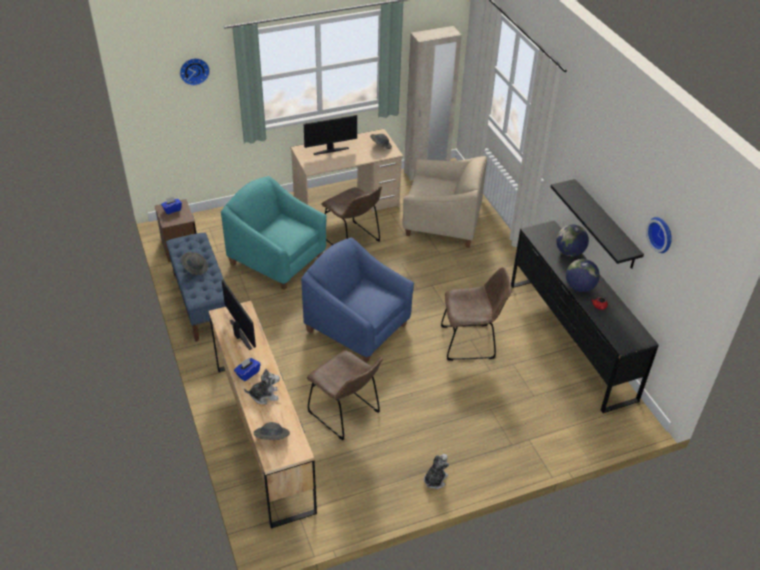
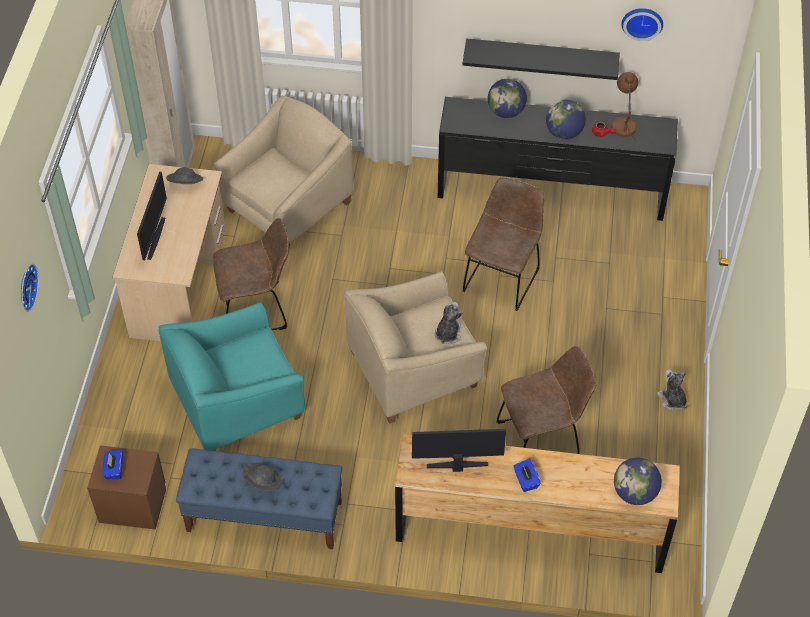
camera: 60 degrees left, 10 degrees up
plush toy [244,369,280,405] -> plush toy moved to [435,302,463,344]
grey hat [254,422,290,440] -> globe [614,458,662,505]
blue armchair [301,237,414,363] -> beige armchair [345,272,487,424]
none -> brown table lamp [611,72,638,140]

